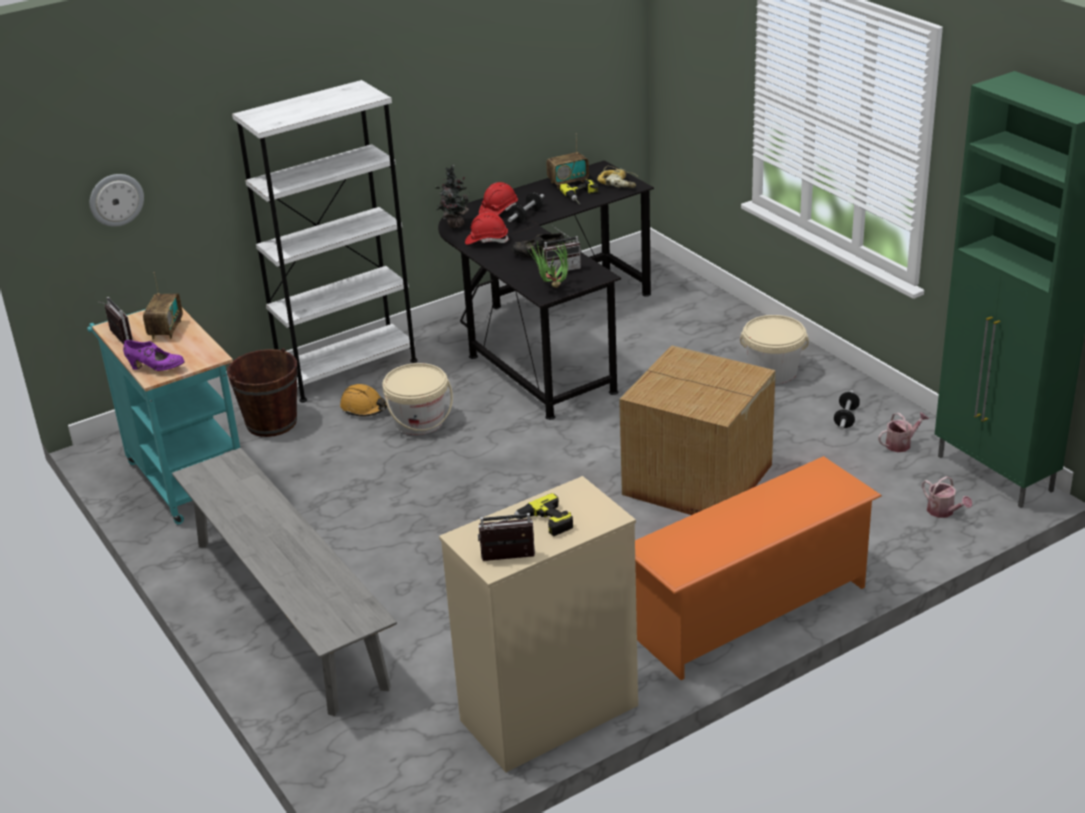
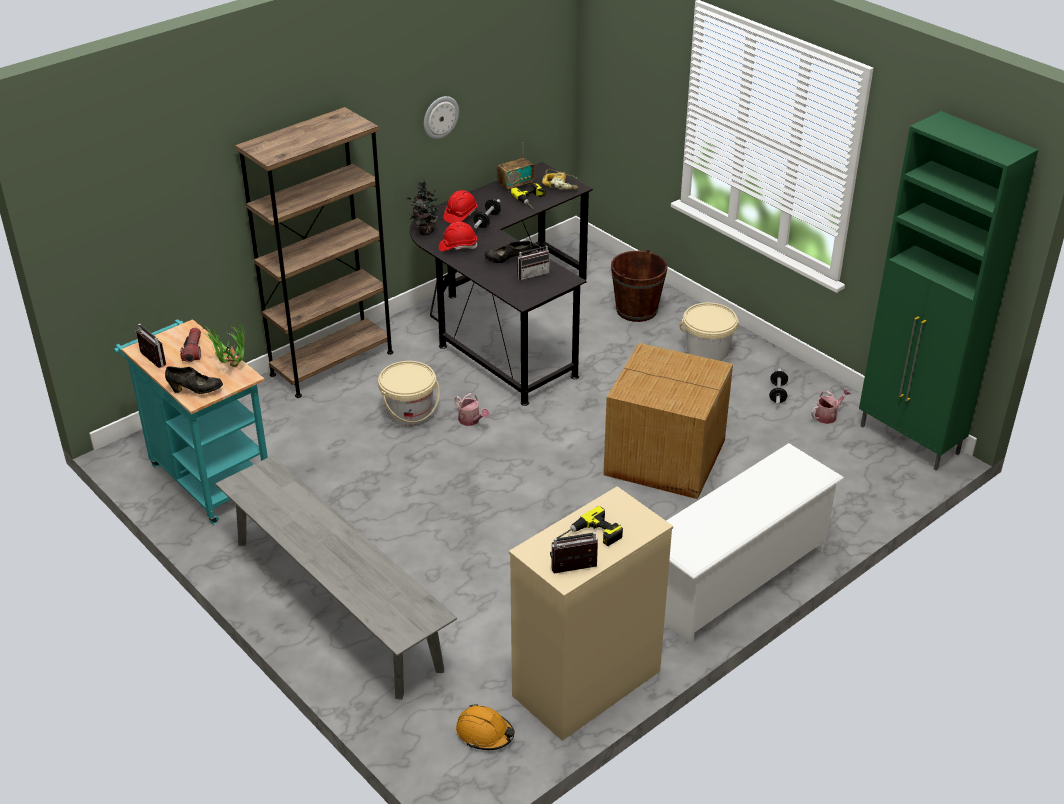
camera: 10 degrees left, 5 degrees up
wall clock [90,174,144,227] -> wall clock moved to [424,96,459,139]
purple shoe [123,340,185,371] -> black shoe [165,366,223,394]
radio [143,272,183,339] -> flashlight [180,328,201,362]
brown bucket [227,348,298,437] -> brown bucket moved to [611,250,667,322]
white bookcase [232,80,417,403] -> brown bookcase [235,107,393,398]
orange hard hat [340,384,387,417] -> orange hard hat moved to [456,704,515,750]
potted plant [527,240,569,288] -> potted plant moved to [202,323,245,367]
orange shoe rack [635,456,882,680] -> white shoe rack [664,443,844,645]
watering can [922,476,972,518] -> watering can moved to [454,393,490,426]

